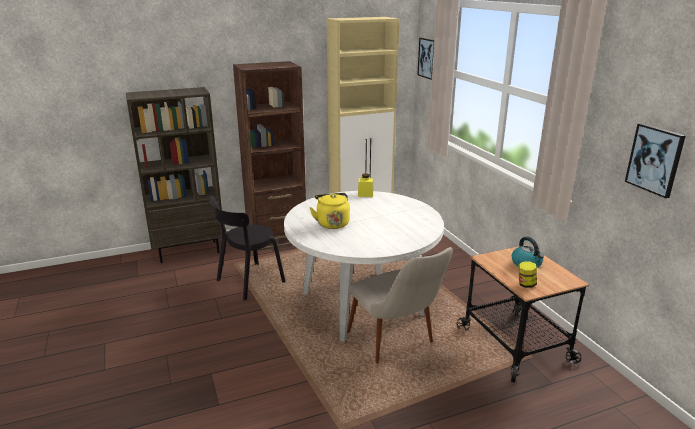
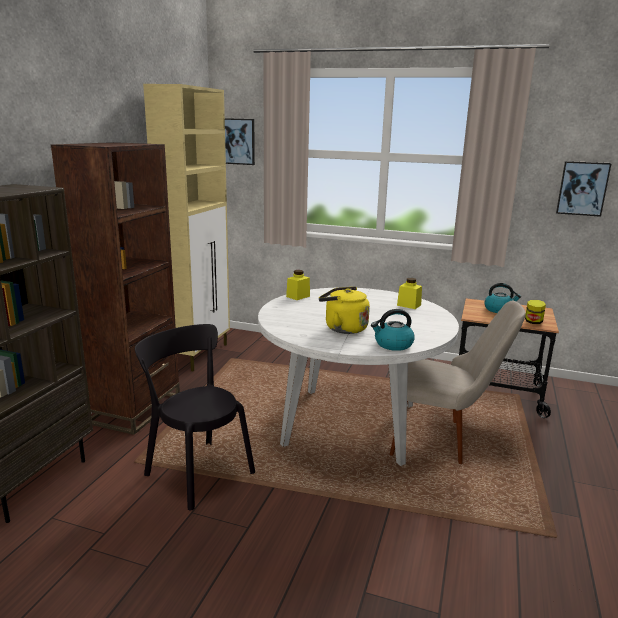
camera: 50 degrees left, 5 degrees down
black chair [209,196,286,301] -> black chair turned 135 degrees clockwise [135,324,255,511]
none -> kettle [371,309,415,351]
none -> yellow jar [397,278,422,309]

